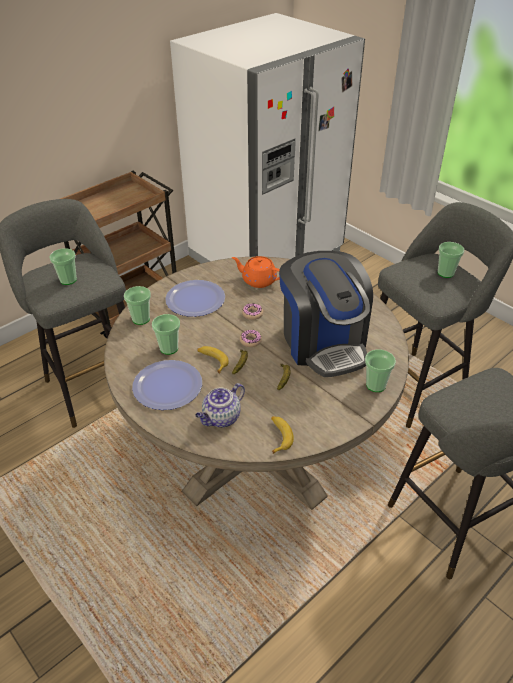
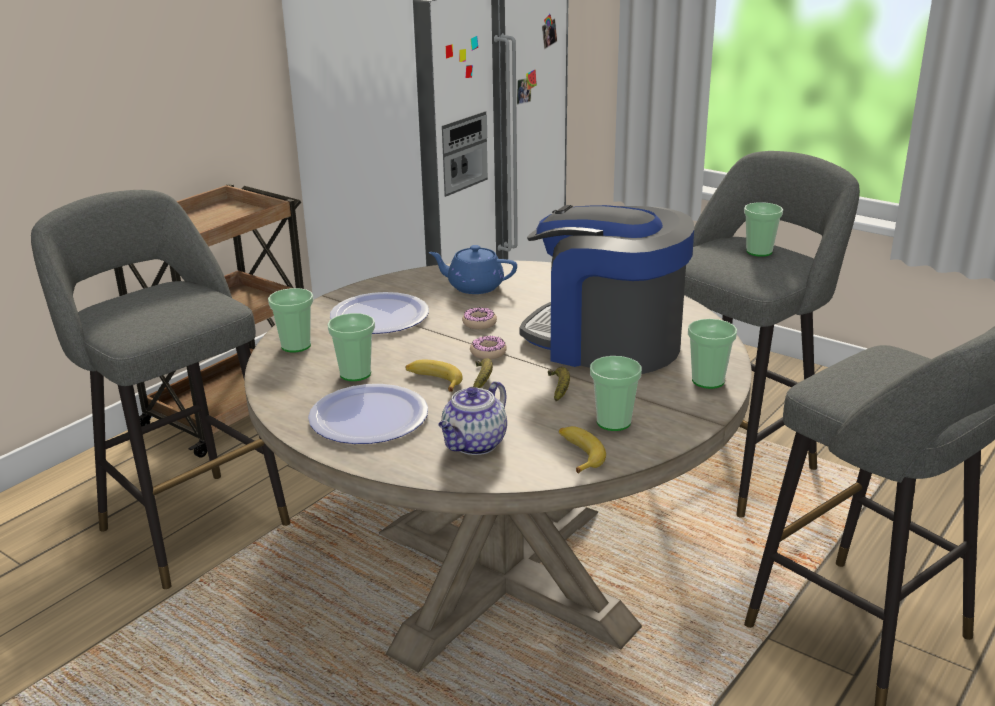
camera: 10 degrees left, 15 degrees down
cup [49,248,77,285] -> cup moved to [590,356,642,431]
orange teapot [232,256,280,288] -> blue teapot [428,245,517,294]
coffee machine [279,251,373,377] -> coffee machine turned 150 degrees clockwise [519,205,694,374]

